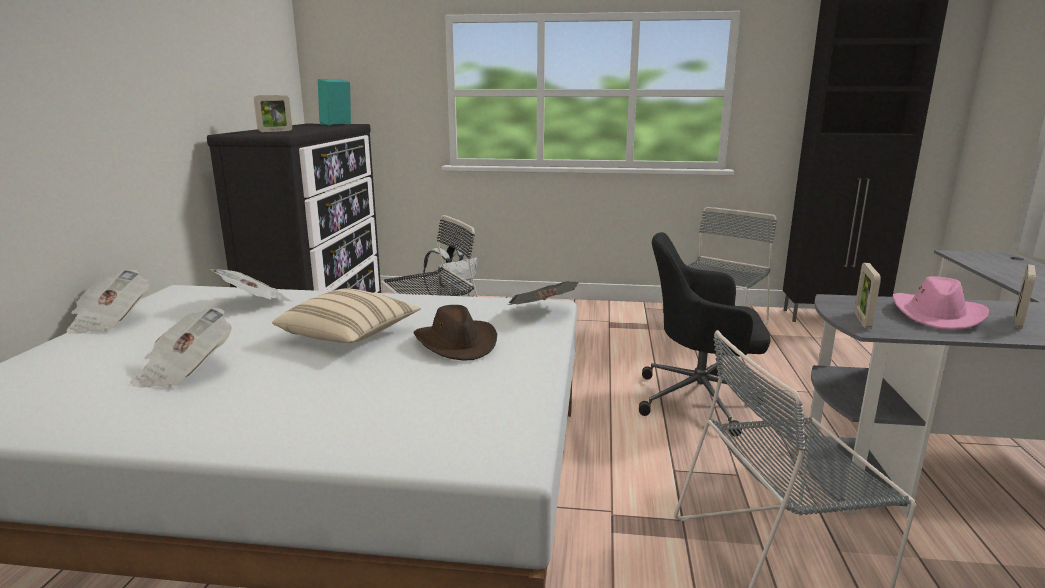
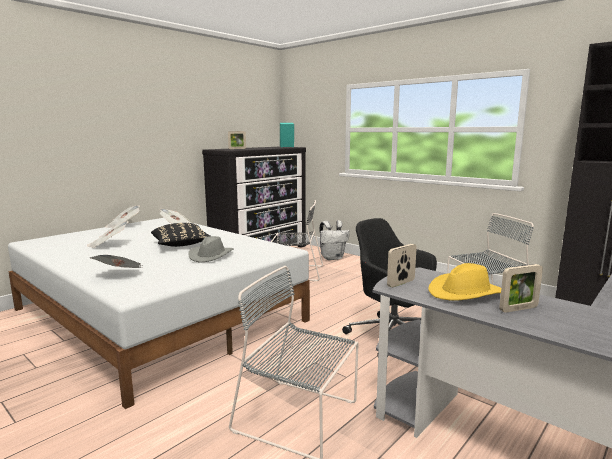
camera: 35 degrees right, 5 degrees down
beige pillow [272,288,421,343] -> black pillow [151,223,210,247]
brown hat [413,305,497,361] -> grey hat [188,236,234,263]
newspaper [508,281,579,305] -> newspaper moved to [90,255,142,268]
pink hat [893,276,989,330] -> yellow hat [428,263,501,301]

